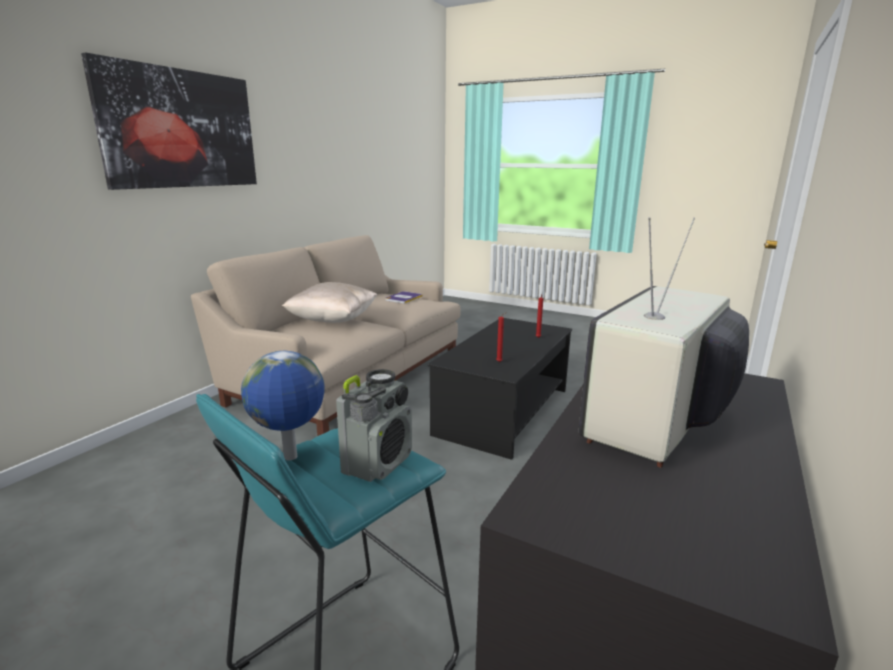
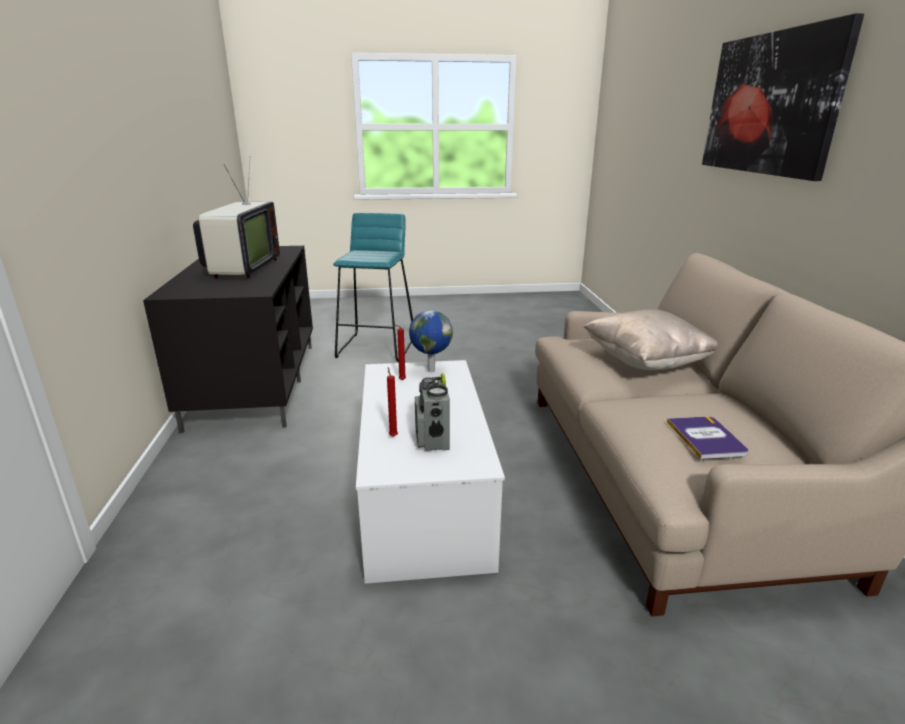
camera: 145 degrees right, 5 degrees up
globe [241,351,325,460] -> globe moved to [409,310,453,372]
radio [336,369,412,482] -> radio moved to [415,373,450,451]
black coffee table [428,318,572,460] -> white coffee table [356,360,505,584]

